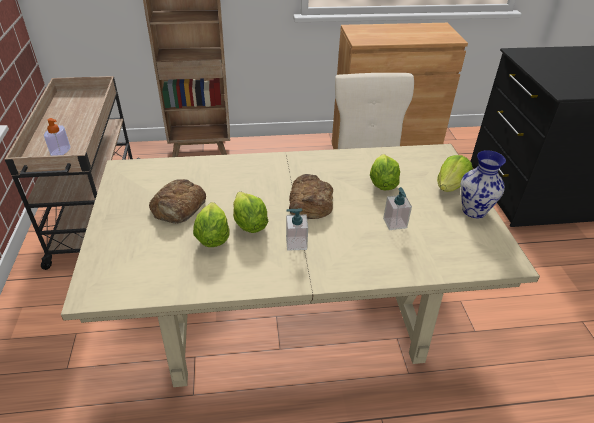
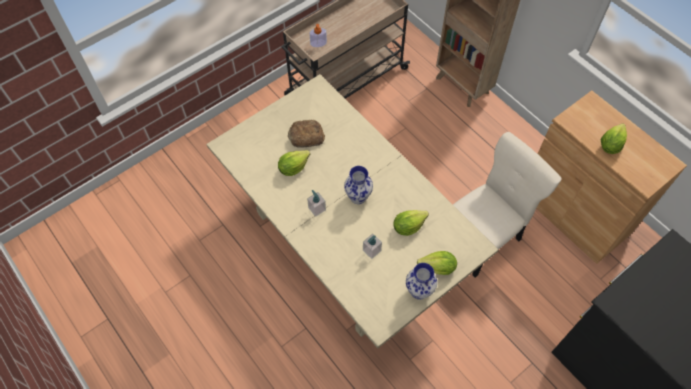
camera: 60 degrees right, 20 degrees up
lettuce [233,192,268,233] -> lettuce moved to [601,123,627,154]
bread [289,174,333,219] -> vase [344,166,373,204]

